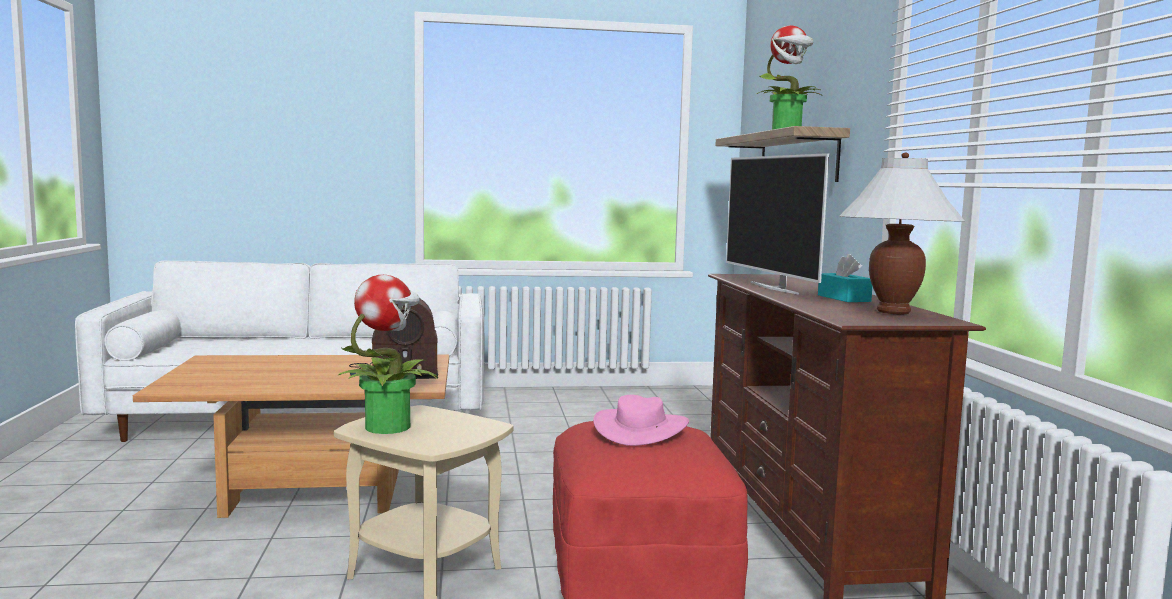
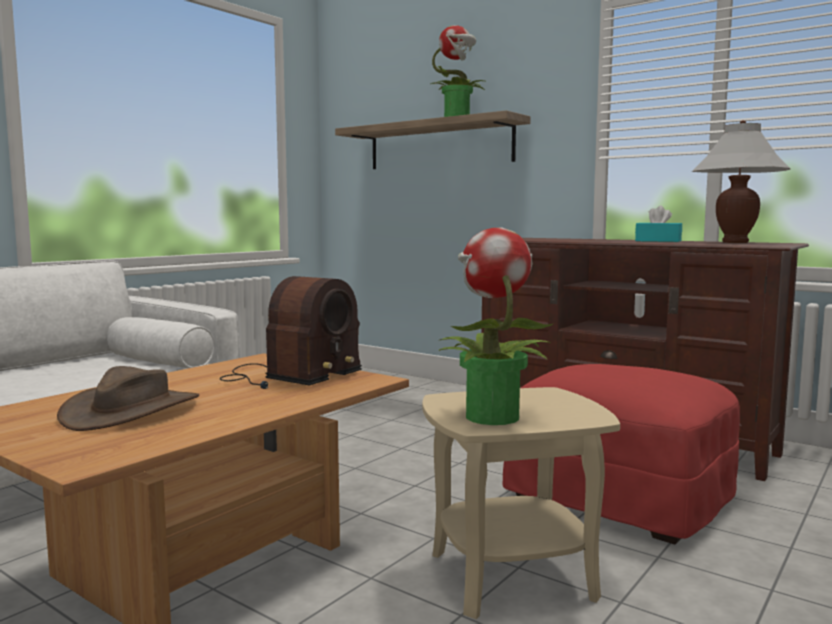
camera: 45 degrees left, 0 degrees up
pink hat [593,394,689,446] -> none
television [726,153,829,295] -> none
none -> brown hat [57,366,199,431]

